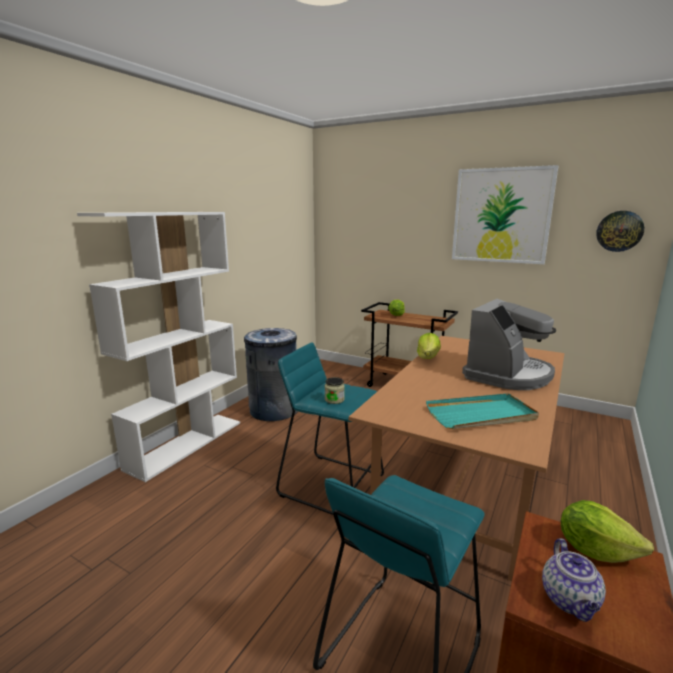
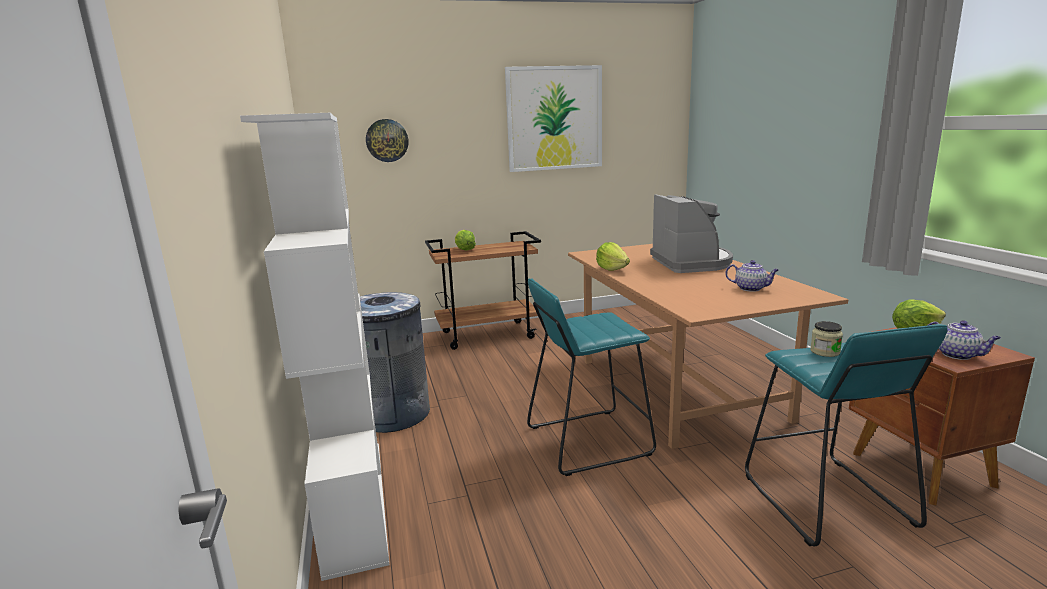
camera: 45 degrees left, 0 degrees up
jar [325,377,345,404] -> jar moved to [810,321,843,357]
turquoise tray [426,393,539,429] -> teapot [725,260,779,292]
wall clock [596,211,644,252] -> wall clock moved to [366,119,409,162]

